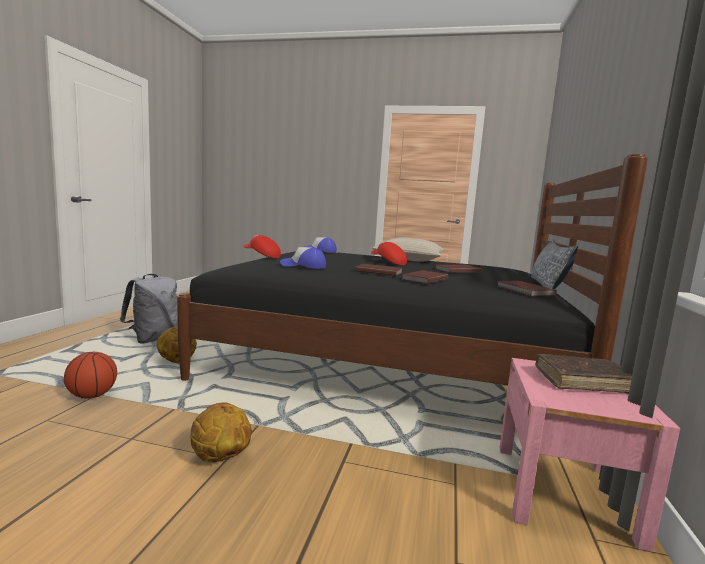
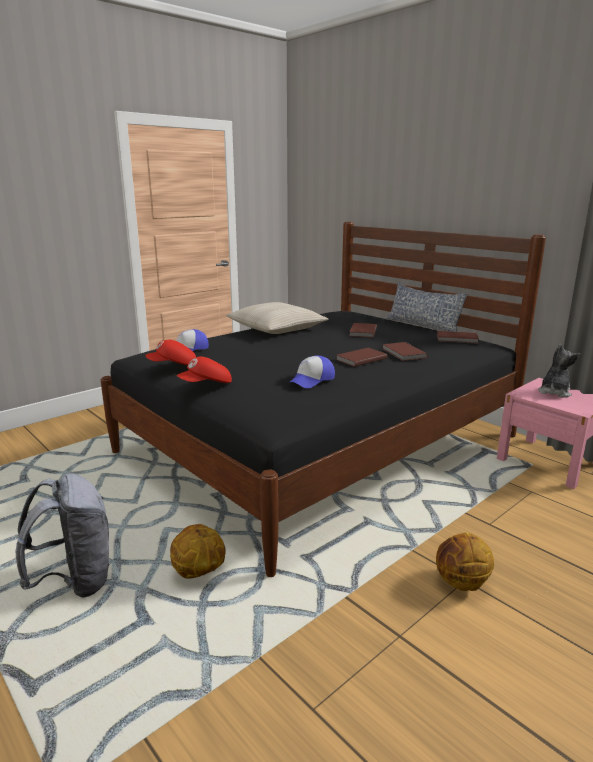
camera: 55 degrees left, 10 degrees up
basketball [64,352,117,399] -> none
red cap [371,242,407,265] -> red cap moved to [145,340,196,366]
brown book [535,354,632,393] -> plush toy [538,344,580,398]

